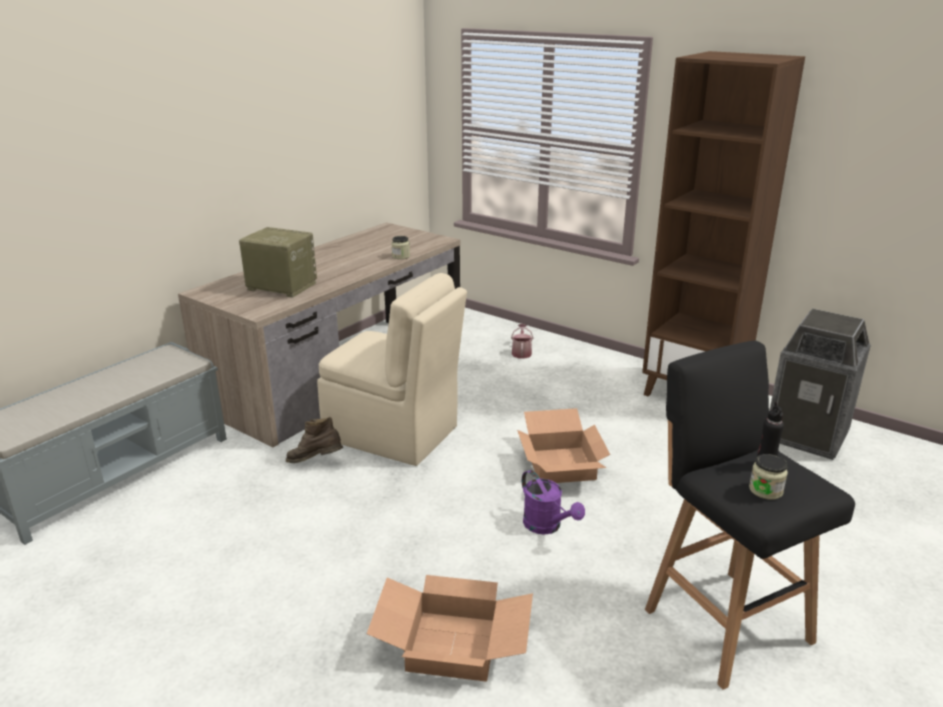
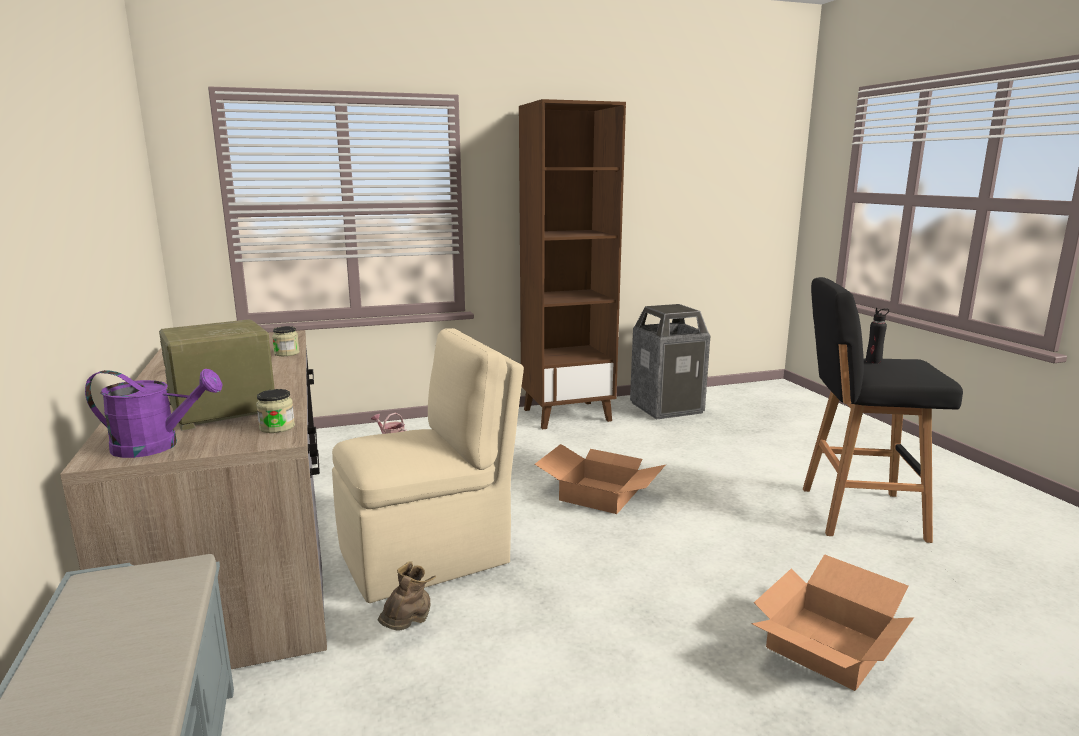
camera: 55 degrees left, 10 degrees down
brown boot [286,417,343,463] -> brown boot turned 150 degrees clockwise [378,562,436,631]
purple watering can [522,470,585,535] -> purple watering can moved to [85,369,222,458]
jar [749,454,788,500] -> jar moved to [256,389,295,433]

